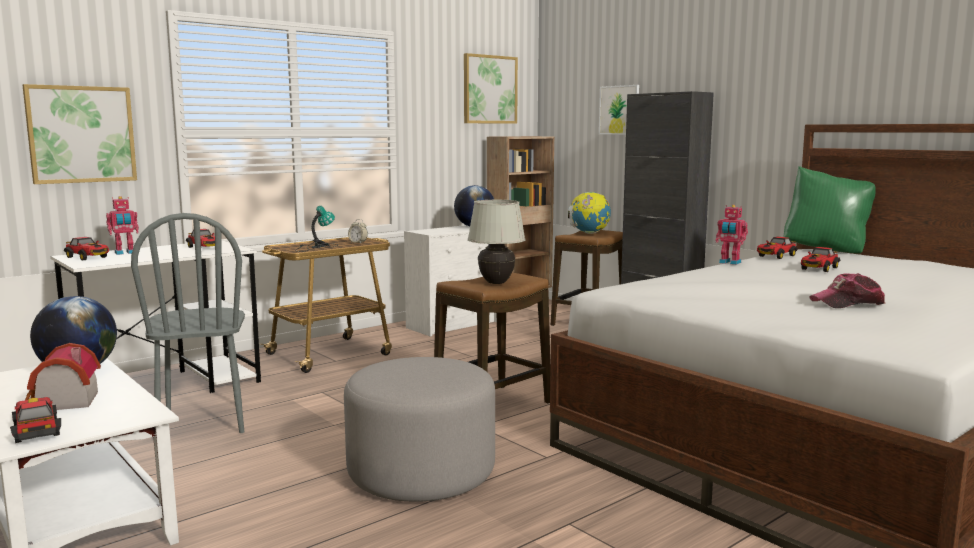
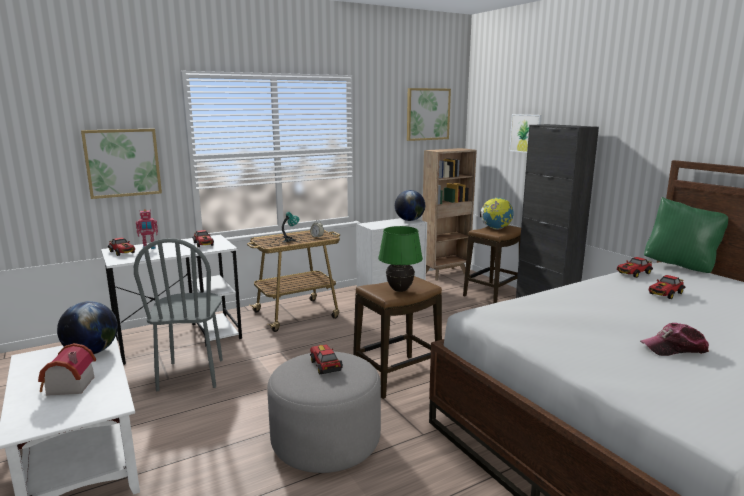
camera: 10 degrees right, 5 degrees up
toy car [10,397,61,443] -> toy car moved to [310,344,343,374]
white table lamp [468,200,525,284] -> green table lamp [378,226,423,292]
toy robot [715,205,748,265] -> none

